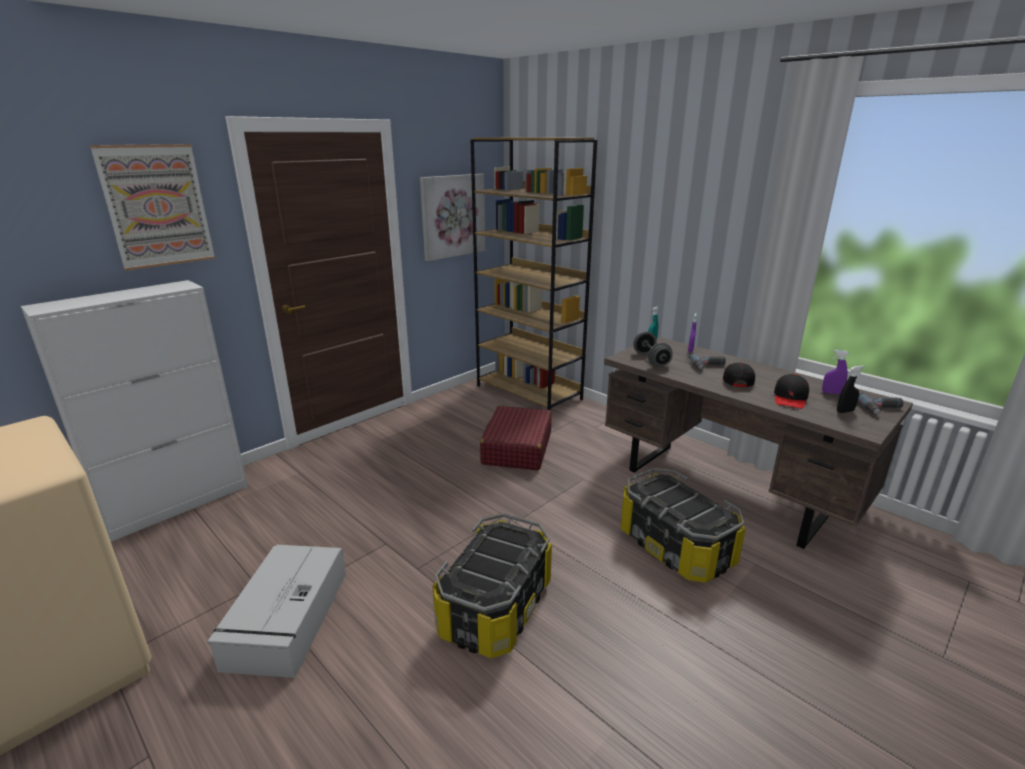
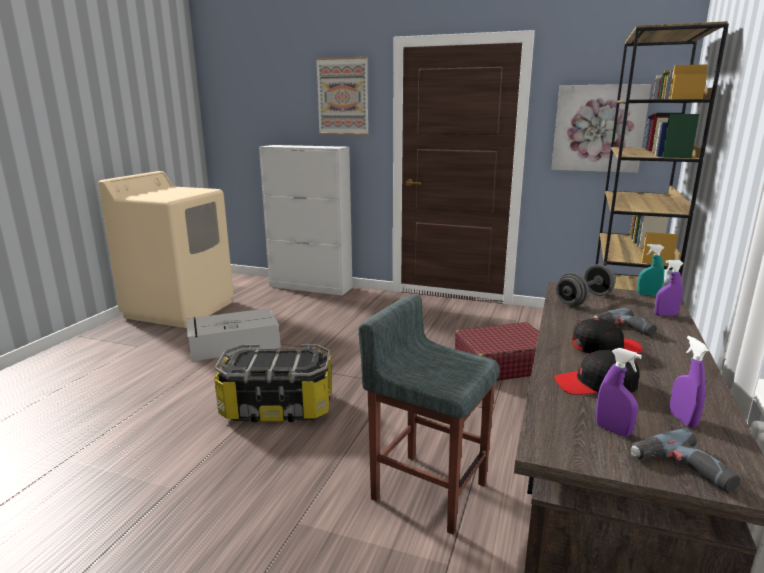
camera: 65 degrees right, 5 degrees down
storage box [621,468,746,583] -> grey stool [359,295,500,535]
black spray bottle [837,366,864,413] -> purple spray bottle [596,348,642,437]

